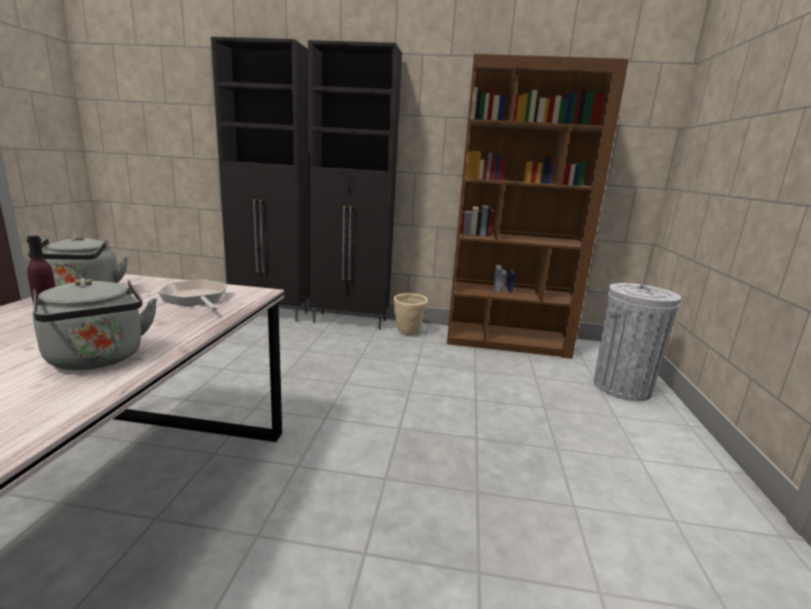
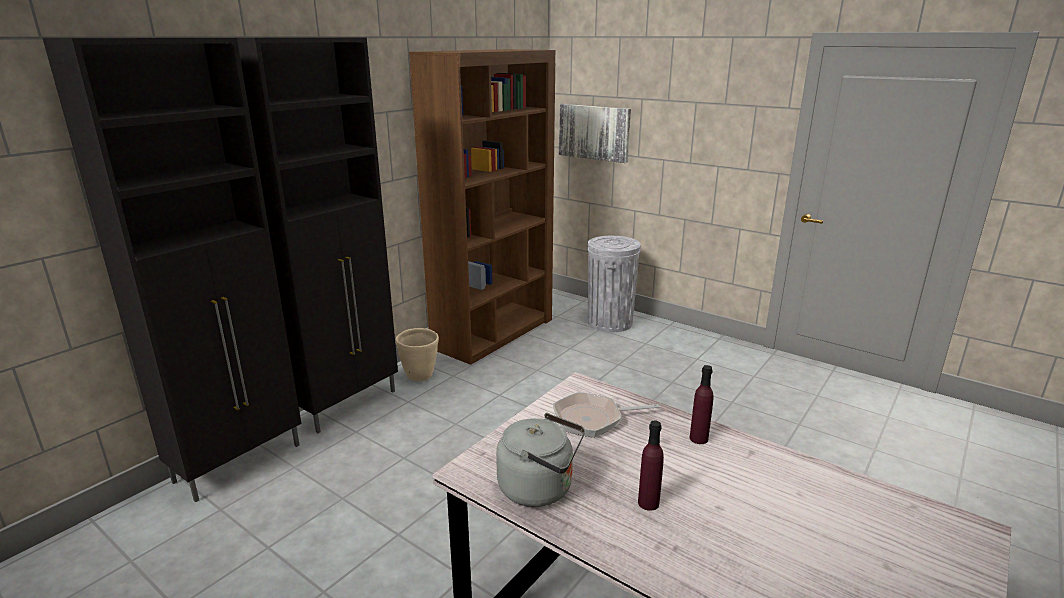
camera: 60 degrees left, 5 degrees up
grey kettle [33,278,157,370] -> none
none -> picture [559,104,631,163]
none -> purple bottle [690,365,714,444]

